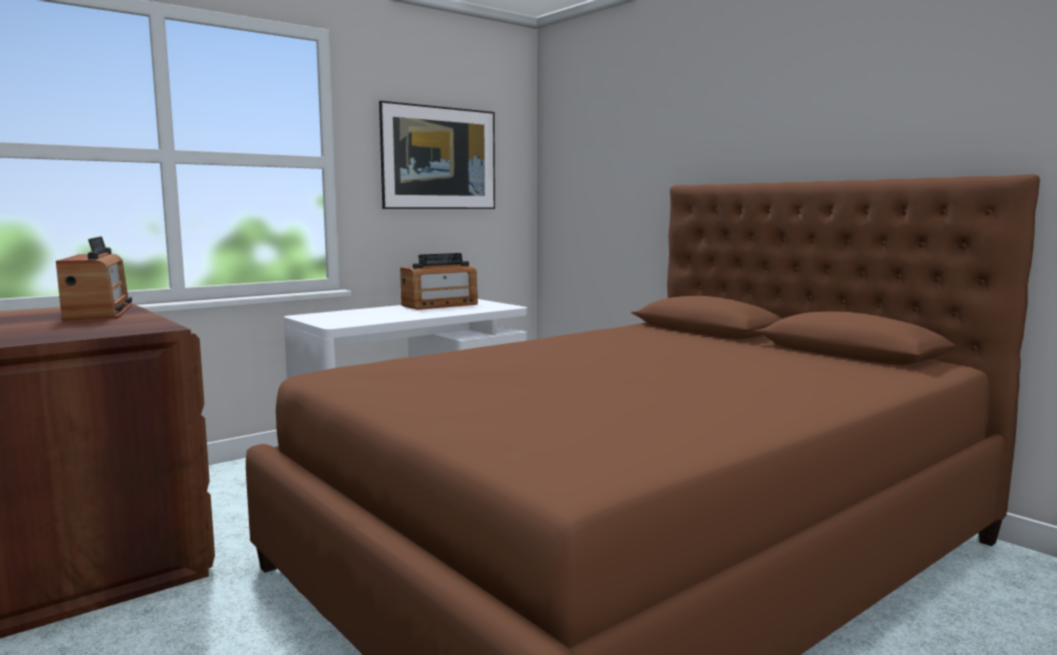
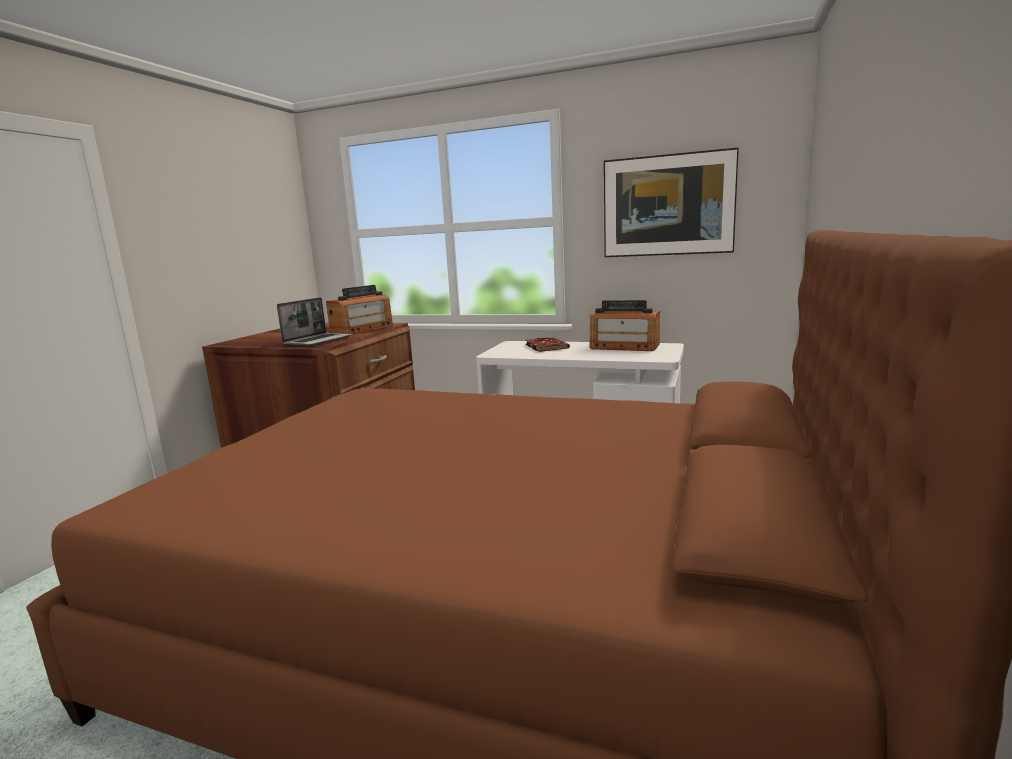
camera: 60 degrees right, 5 degrees up
none -> laptop [277,297,353,347]
none -> book [526,337,570,352]

